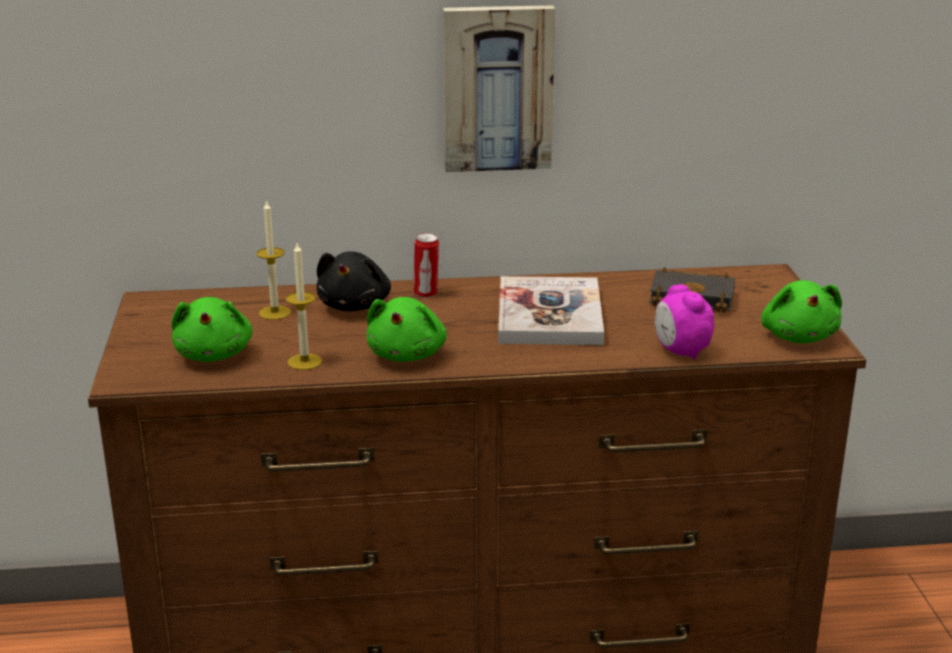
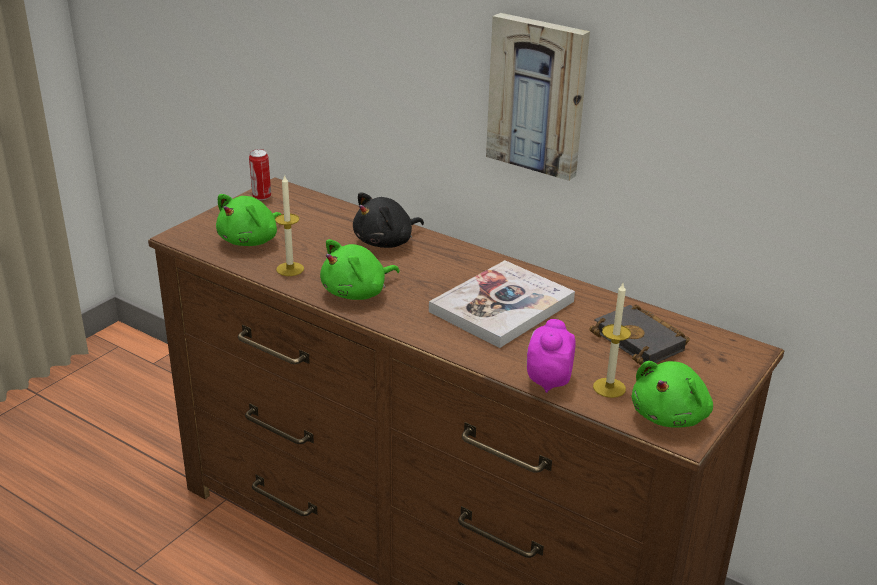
camera: 40 degrees right, 5 degrees up
candle [257,200,291,320] -> candle moved to [593,283,631,398]
can [414,233,439,298] -> can moved to [249,149,271,200]

